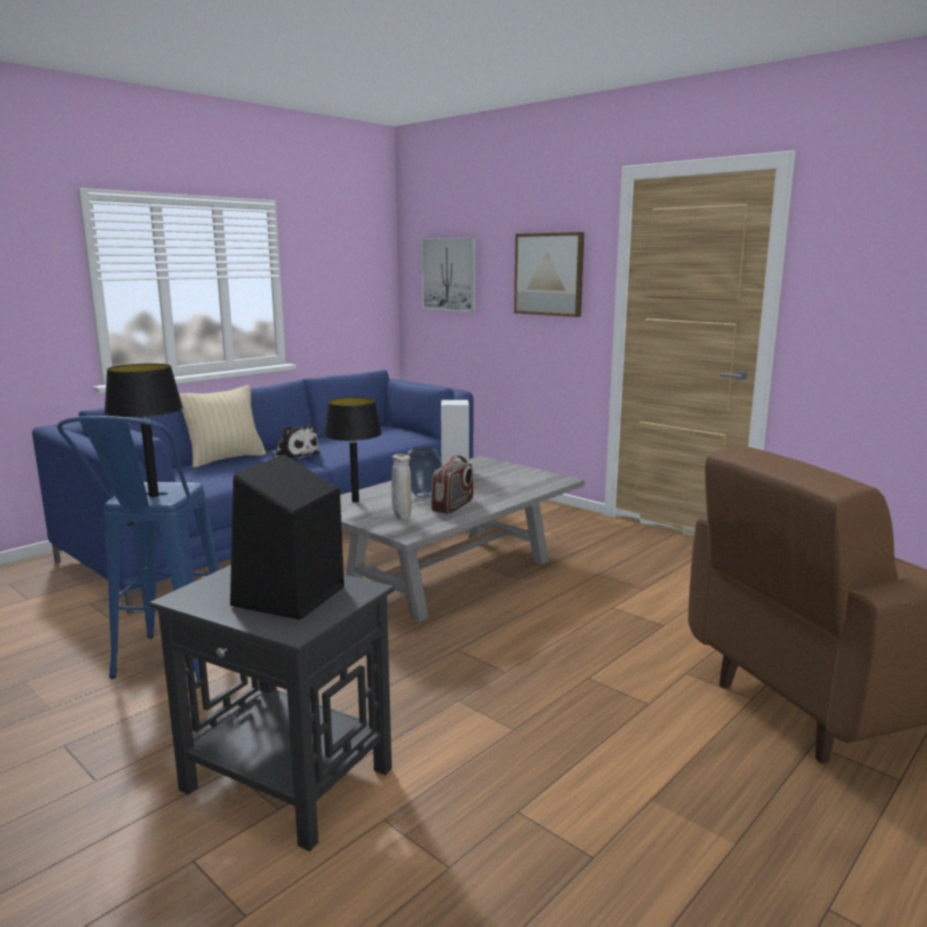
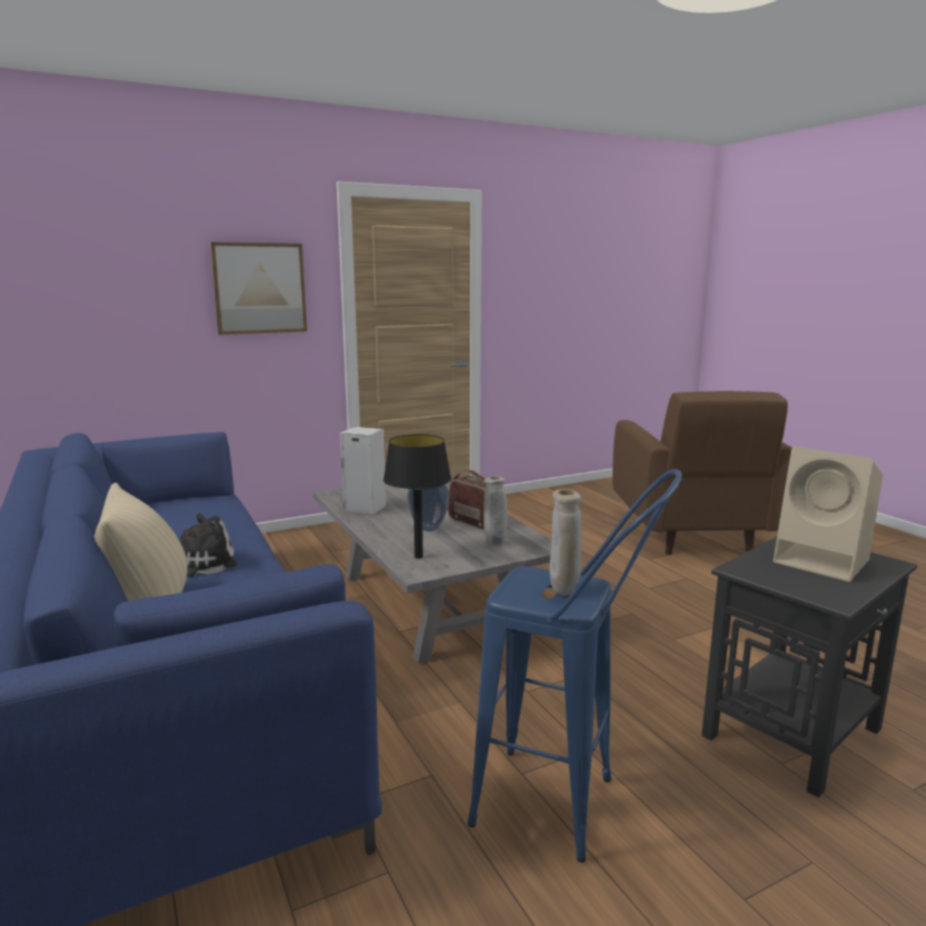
camera: 70 degrees left, 0 degrees up
black table lamp [104,363,183,497] -> beige vase [550,489,581,596]
black speaker [230,454,344,620] -> beige speaker [773,446,883,582]
picture [421,237,476,312] -> none

